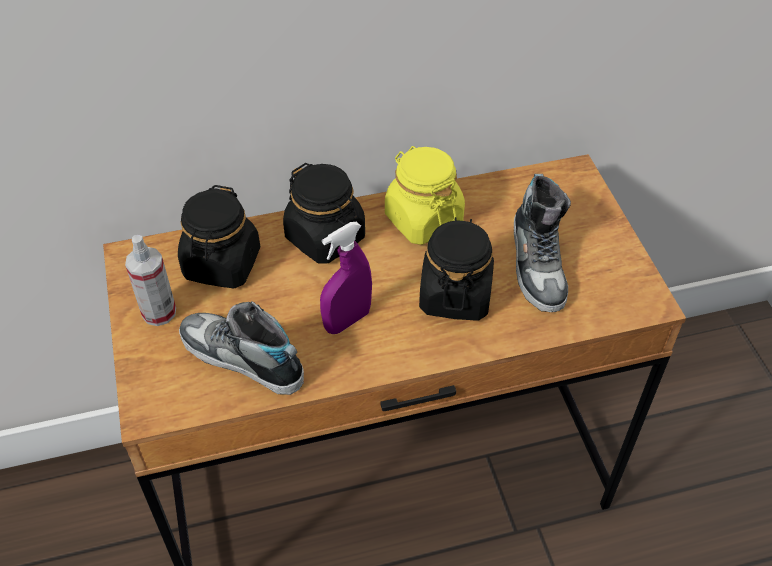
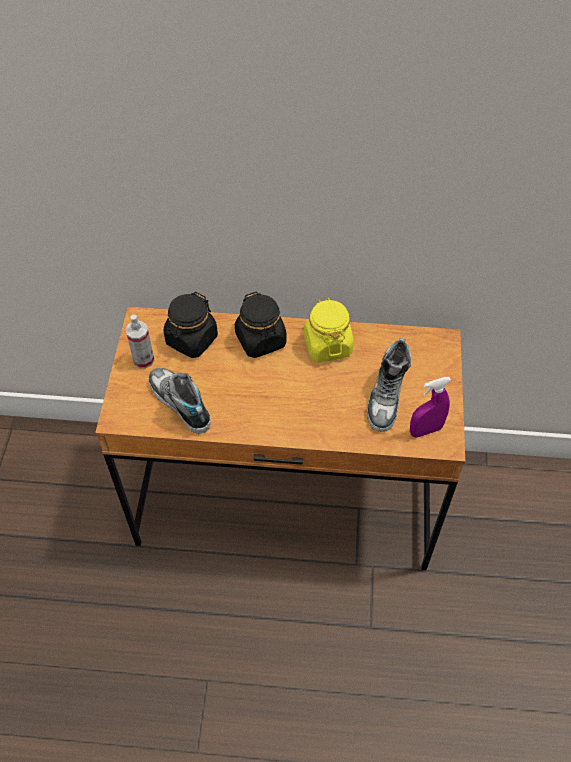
camera: 20 degrees right, 5 degrees up
purple spray bottle [320,222,372,334] -> purple spray bottle moved to [410,377,451,438]
black jar [419,217,494,321] -> none

